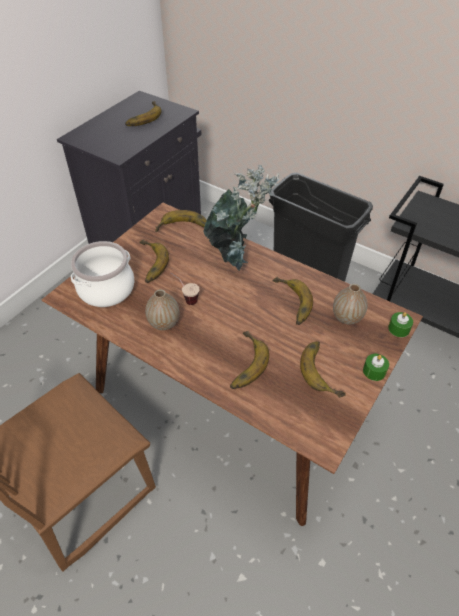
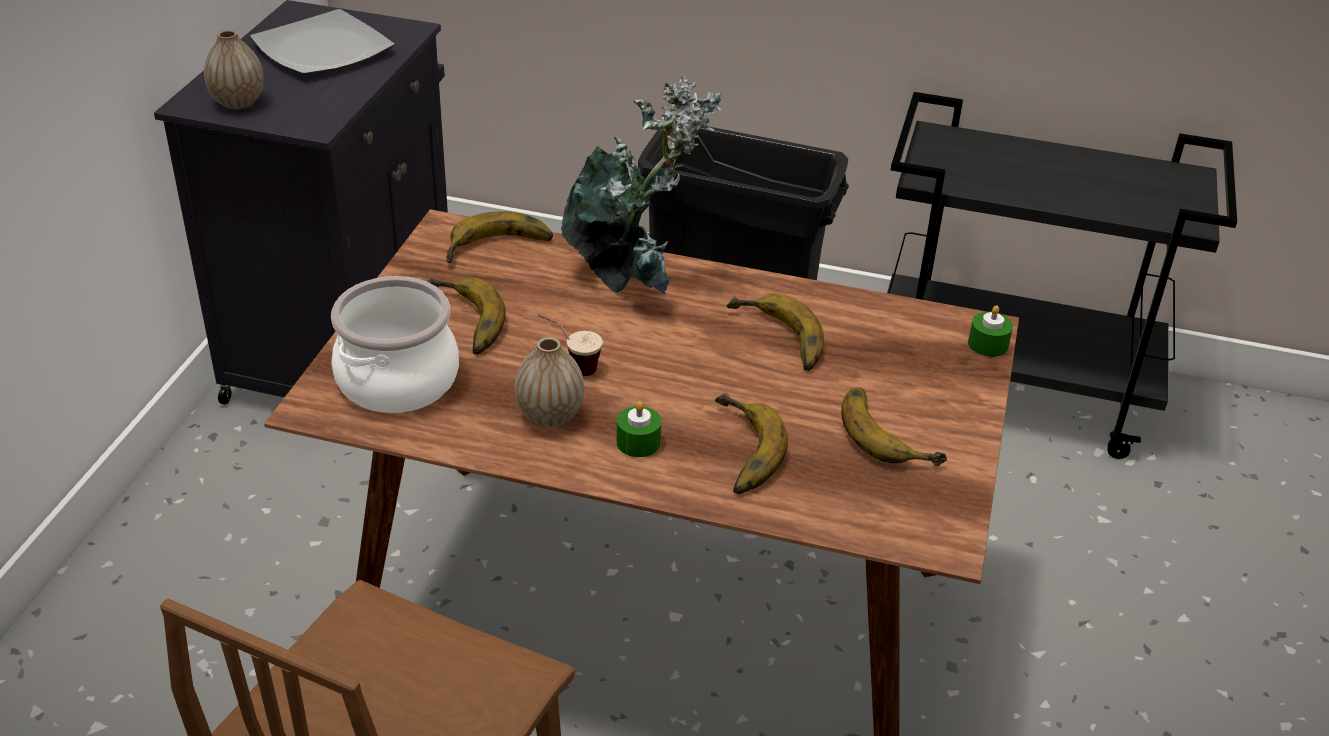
camera: 20 degrees left, 10 degrees down
banana [125,101,162,126] -> plate [250,9,395,75]
vase [333,284,368,325] -> vase moved to [204,30,264,109]
green candle [363,354,389,381] -> green candle moved to [617,401,661,457]

